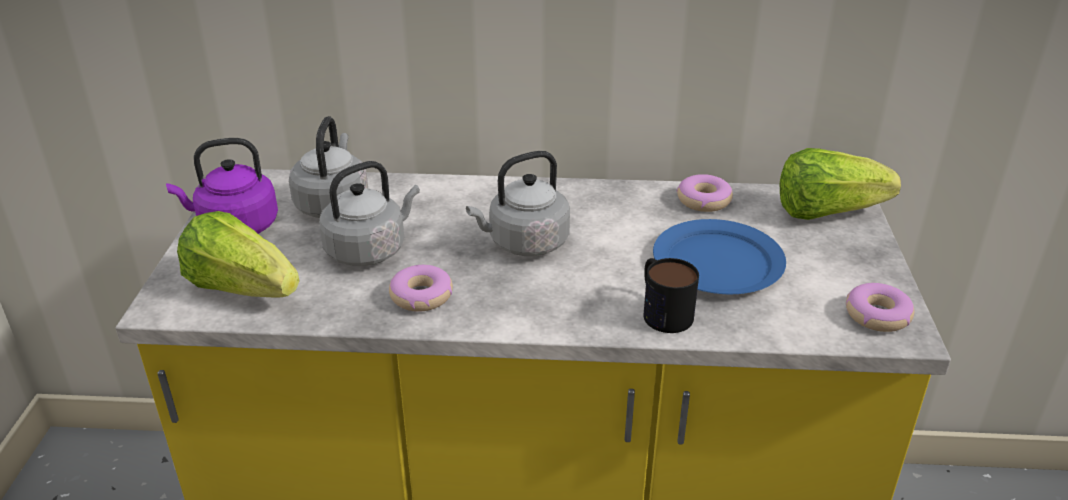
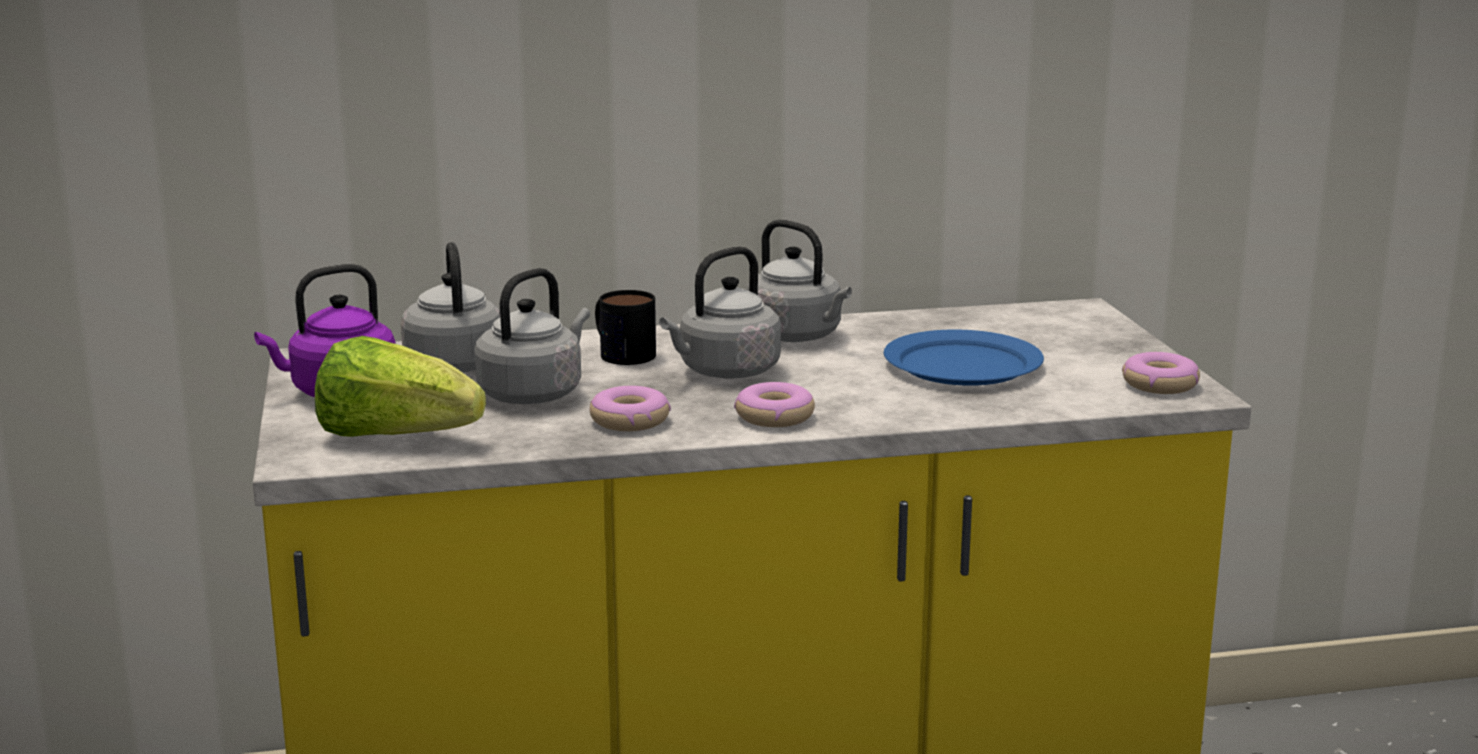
camera: 15 degrees left, 15 degrees down
mug [644,258,699,333] -> mug moved to [595,290,656,365]
donut [677,174,733,212] -> donut moved to [734,382,815,427]
lettuce [780,148,901,220] -> none
none -> grey kettle [746,220,852,342]

